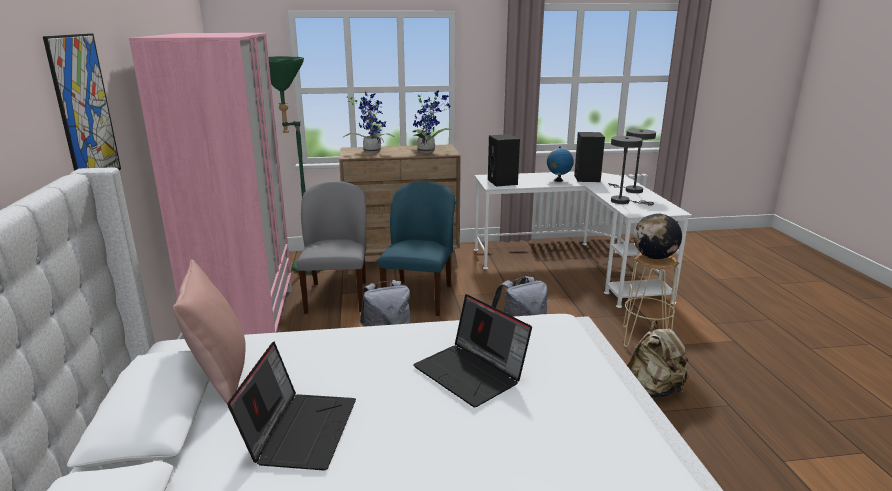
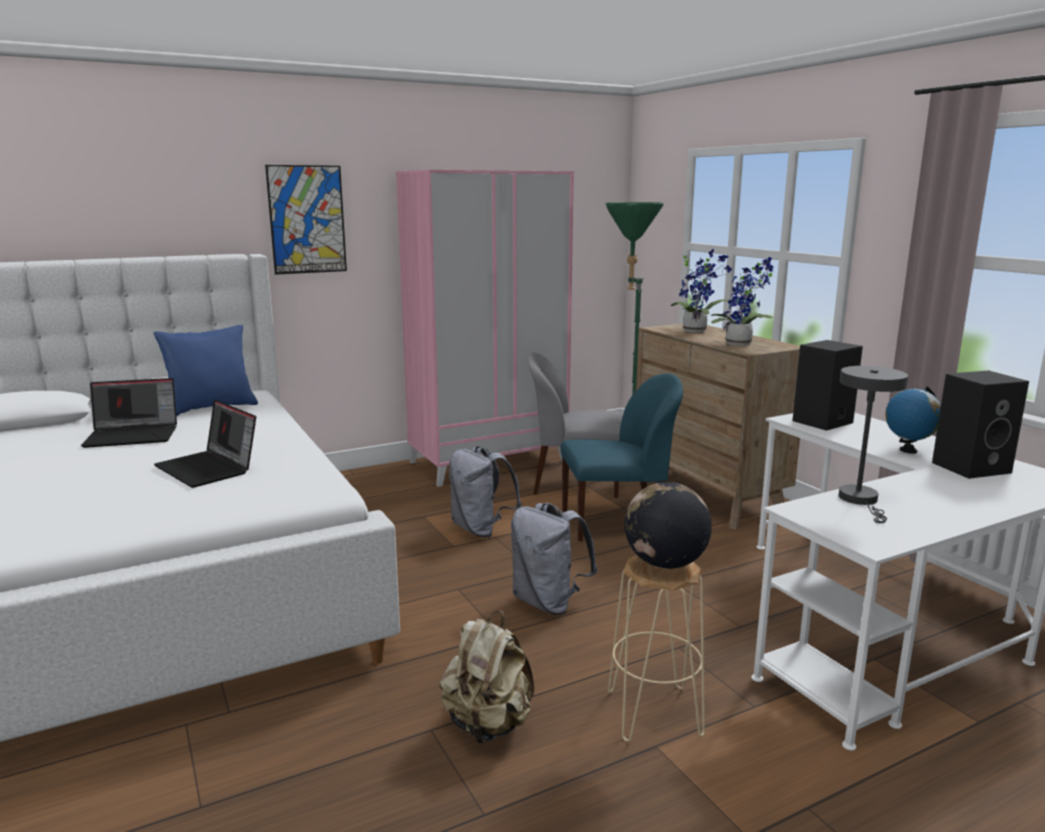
camera: 70 degrees right, 5 degrees down
pink pillow [173,259,246,404] -> blue pillow [153,325,258,416]
grey chair [297,181,366,314] -> grey chair turned 150 degrees counterclockwise [527,352,622,498]
laptop [413,294,532,407] -> laptop turned 75 degrees counterclockwise [154,400,256,488]
grey table lamp [608,129,656,193] -> none

